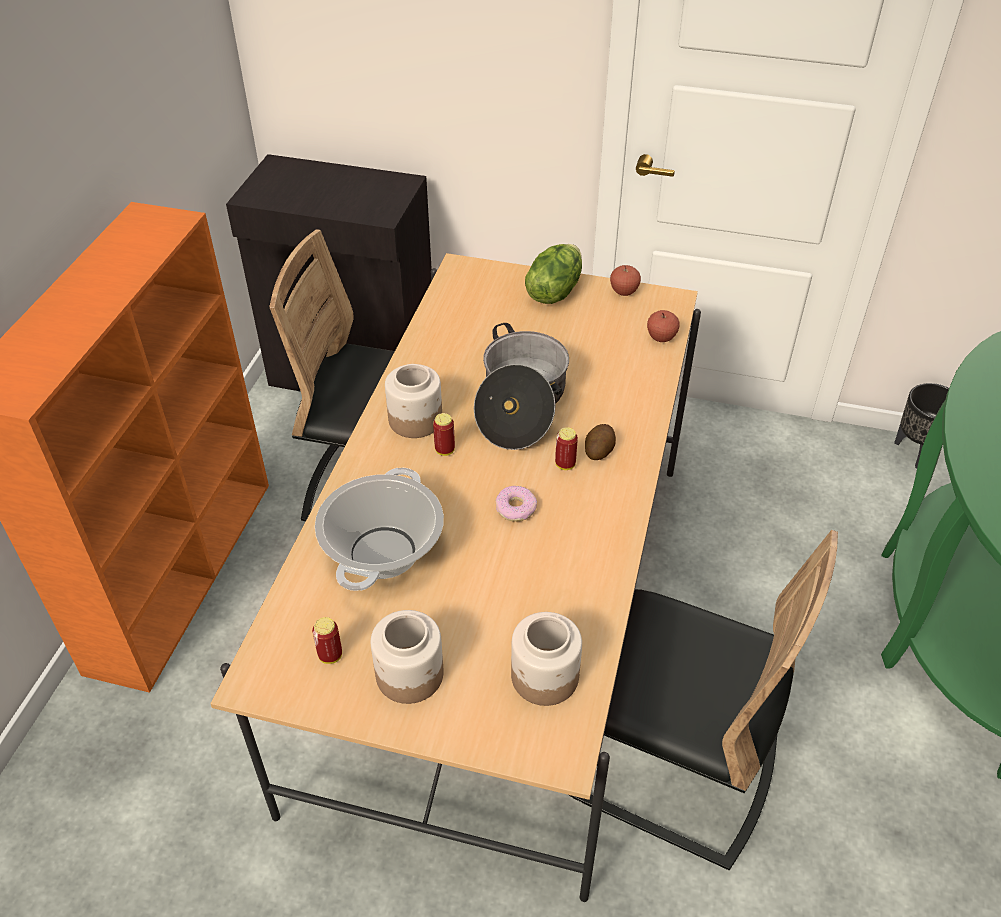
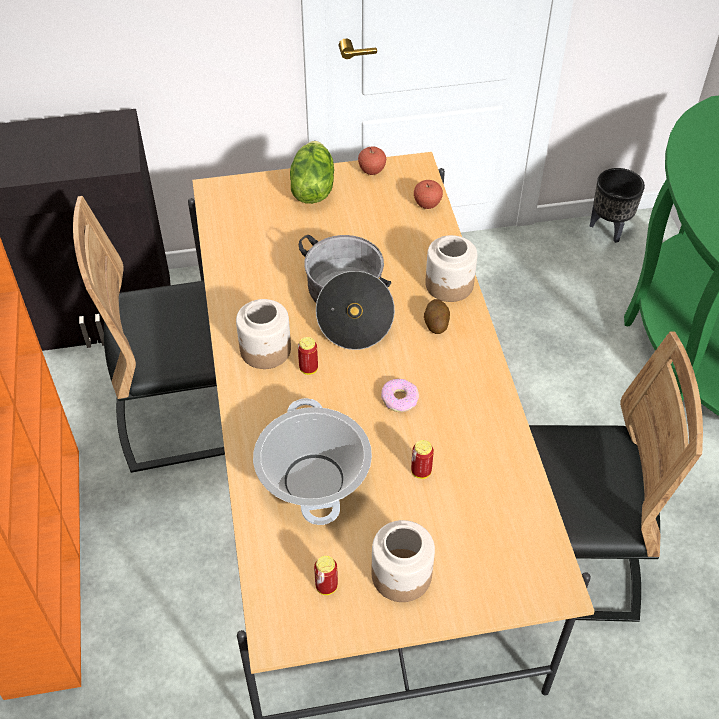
camera: 25 degrees left, 5 degrees up
jar [511,612,582,706] -> jar moved to [425,235,477,302]
can [555,427,578,470] -> can moved to [411,440,434,479]

